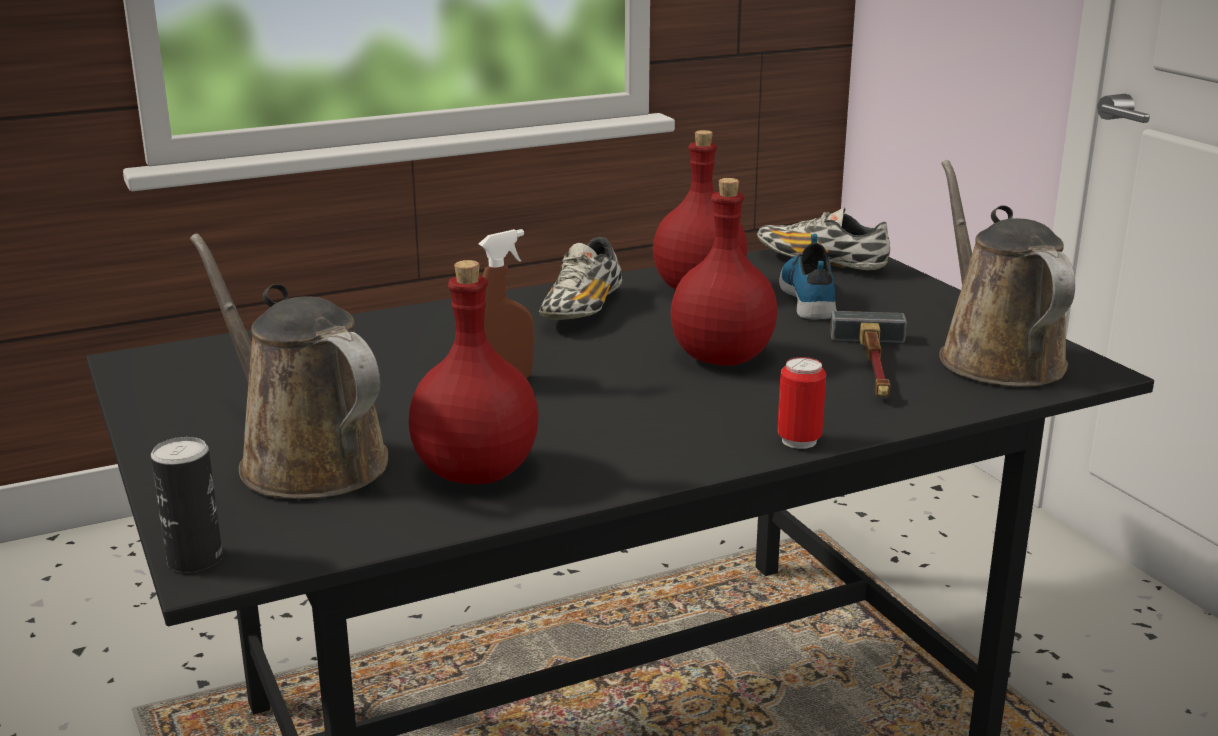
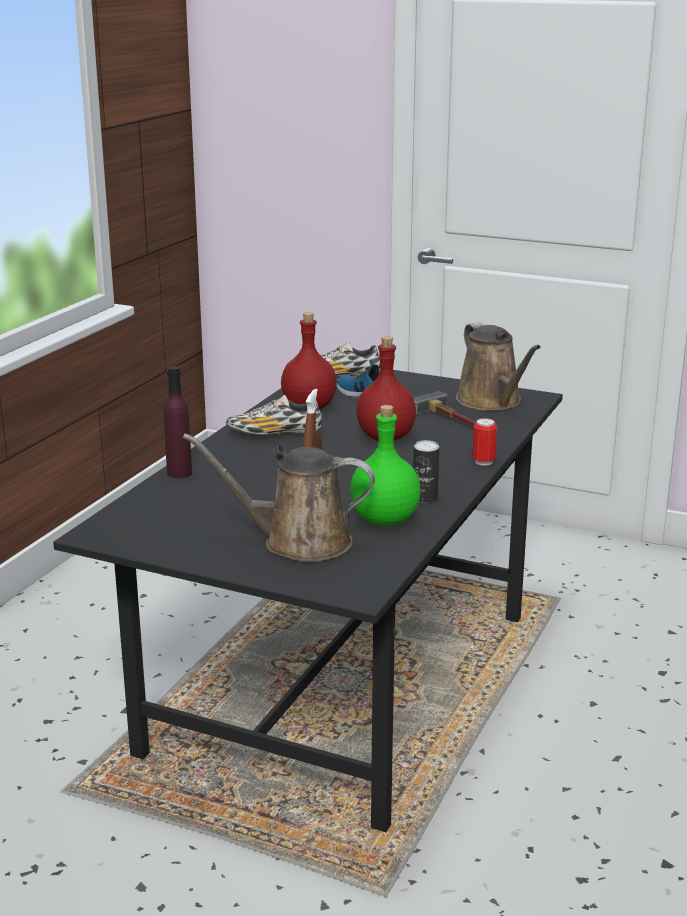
camera: 40 degrees left, 0 degrees up
can [151,437,223,572] -> can moved to [413,440,439,503]
red bottle [409,260,539,484] -> green bottle [350,405,421,526]
shoe [539,237,622,320] -> shoe turned 105 degrees clockwise [226,395,322,435]
brown watering can [939,160,1075,387] -> brown watering can turned 150 degrees counterclockwise [456,322,541,411]
none -> purple bottle [164,366,192,478]

